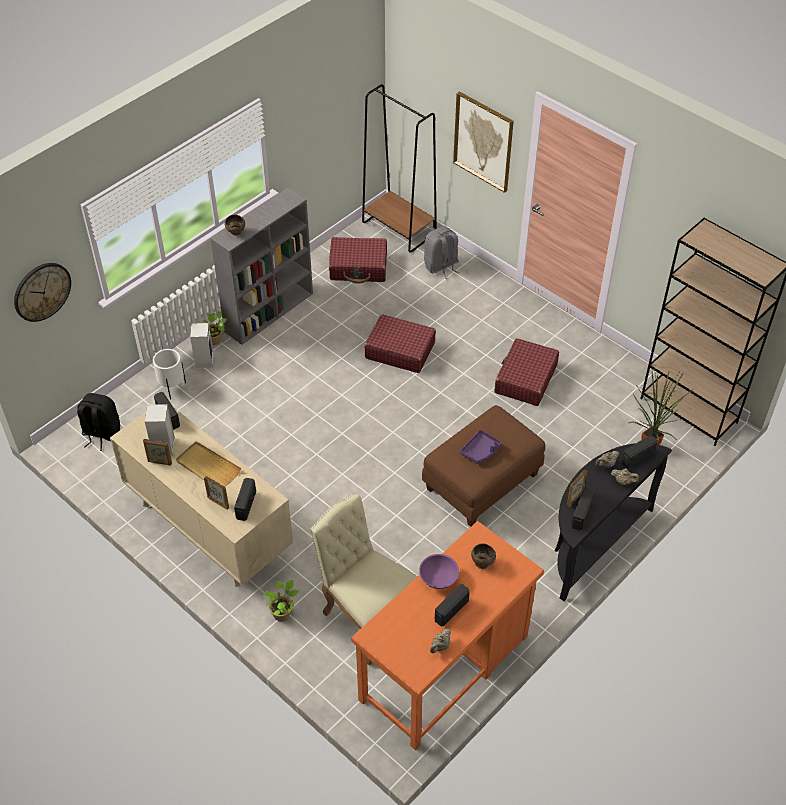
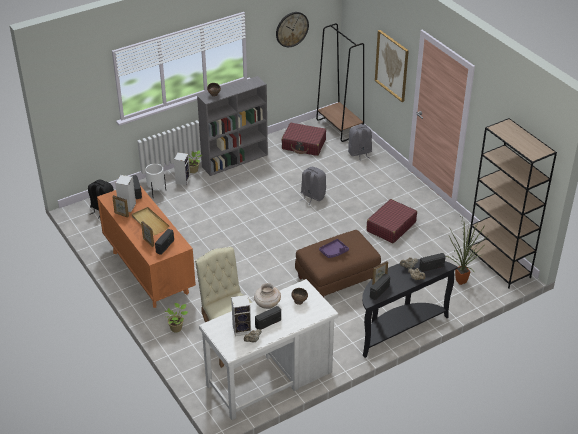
camera: 15 degrees right, 10 degrees down
wall clock [14,263,71,322] -> wall clock moved to [276,12,309,47]
beige dresser [110,408,293,587] -> orange dresser [97,185,196,308]
orange desk [351,521,544,750] -> white desk [199,279,338,420]
red suitcase [364,314,436,373] -> grey backpack [300,167,326,205]
purple bowl [419,554,459,589] -> beige vase [254,283,281,309]
none -> speaker [231,295,251,336]

